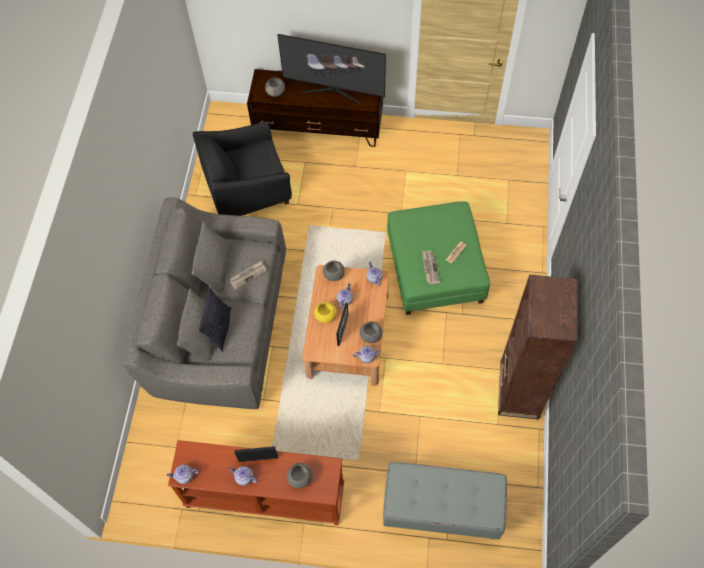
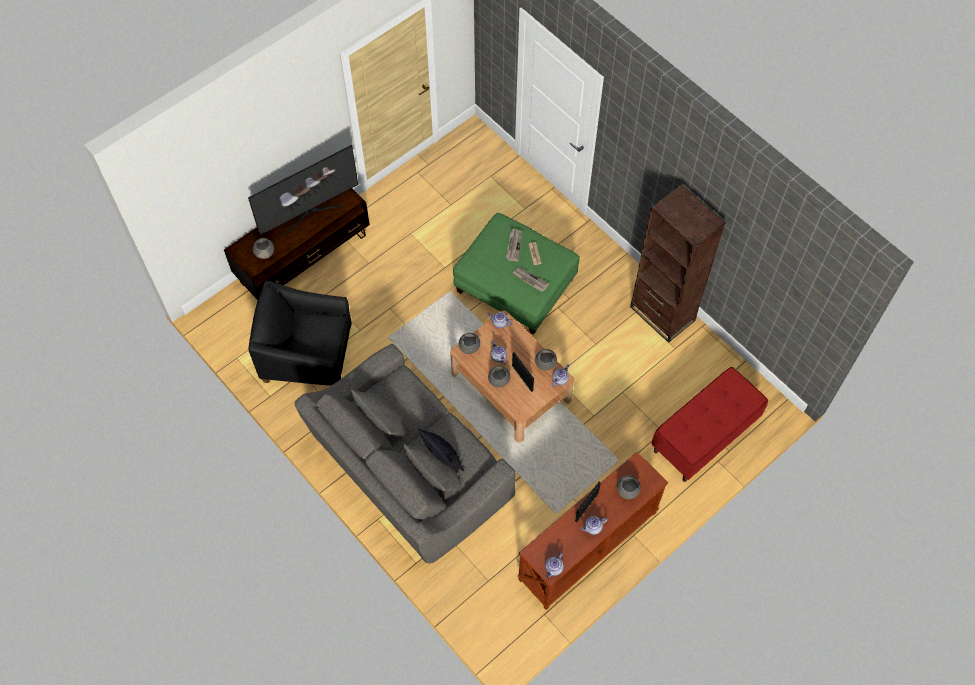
camera: 50 degrees left, 0 degrees up
black armchair [193,121,292,216] -> black armchair turned 75 degrees clockwise [248,280,352,386]
newspaper [230,261,266,290] -> newspaper moved to [506,228,522,261]
yellow bowl [314,302,337,323] -> grey bowl [488,366,510,387]
grey bench [383,462,507,539] -> red bench [651,367,768,482]

